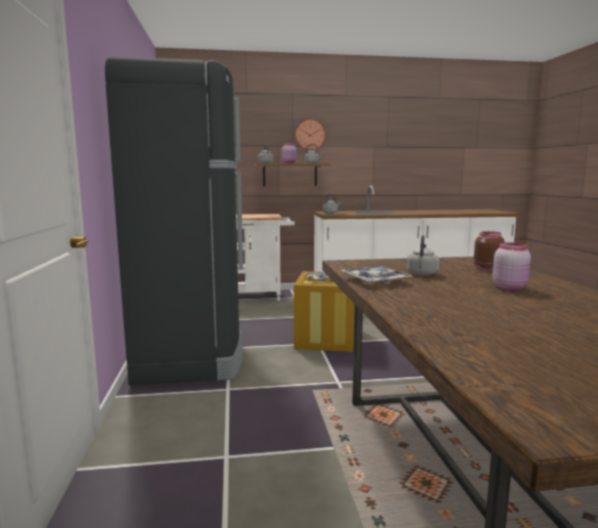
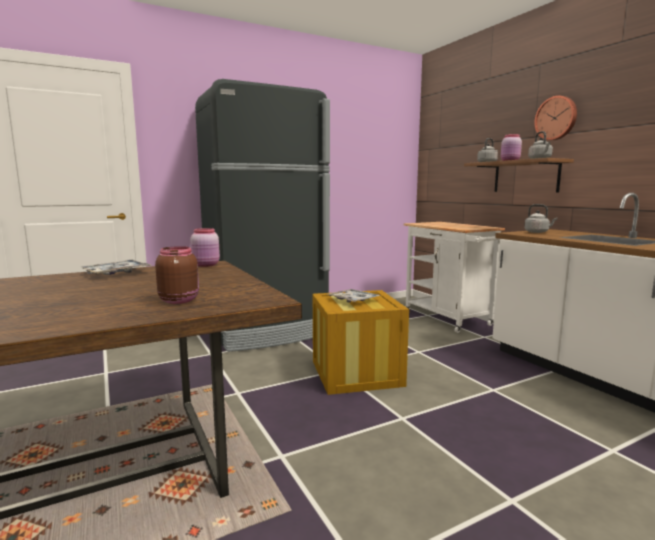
camera: 70 degrees right, 0 degrees up
grey kettle [407,235,439,275] -> none
pink jar [492,242,531,291] -> pink jar moved to [190,228,220,267]

